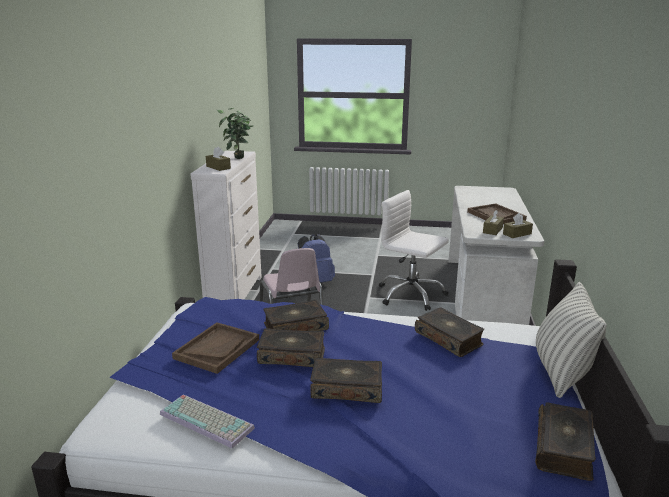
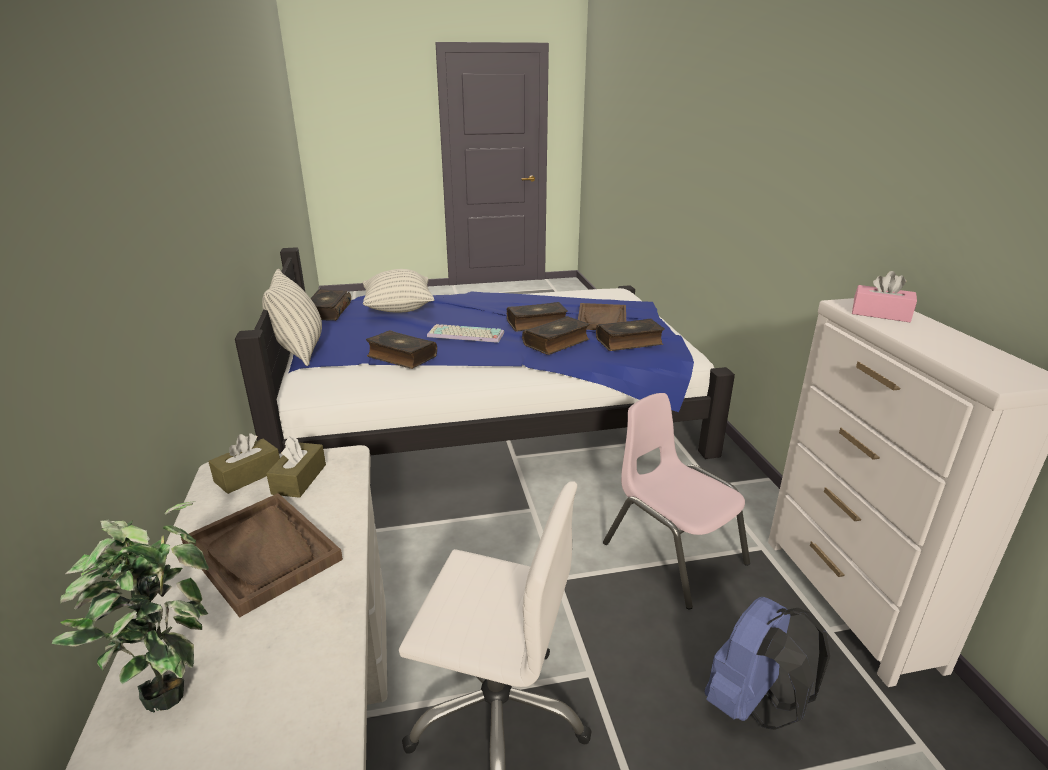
camera: 160 degrees right, 5 degrees up
keyboard [160,394,255,448] -> keyboard moved to [427,324,504,343]
brown tissue box [206,146,231,171] -> pink tissue box [852,271,917,322]
potted plant [217,108,253,159] -> potted plant moved to [52,501,209,713]
book [310,358,382,403] -> book moved to [596,319,665,351]
none -> pillow [363,269,434,312]

